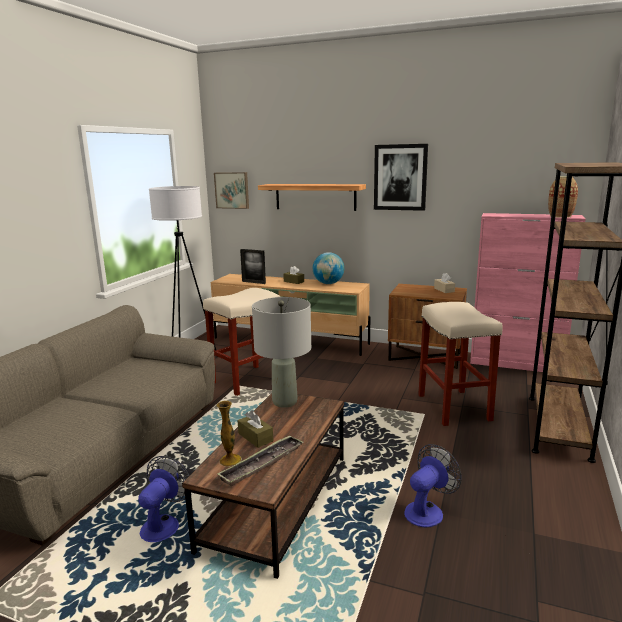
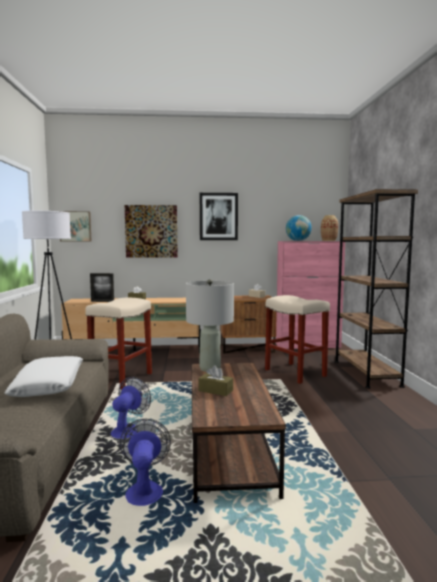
camera: 25 degrees left, 10 degrees down
vase [216,400,242,467] -> none
tray [217,435,303,486] -> none
shelf [258,184,366,211] -> picture [125,205,178,258]
globe [313,252,344,284] -> globe moved to [286,215,312,241]
fan [404,444,462,528] -> fan moved to [111,377,151,439]
none -> white pillow [5,356,83,397]

